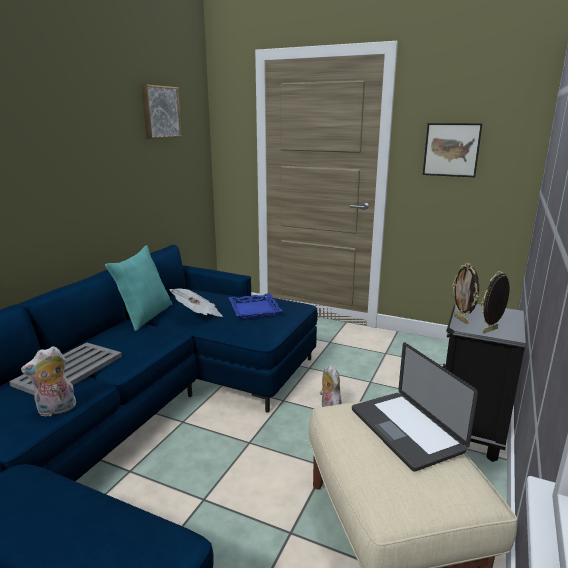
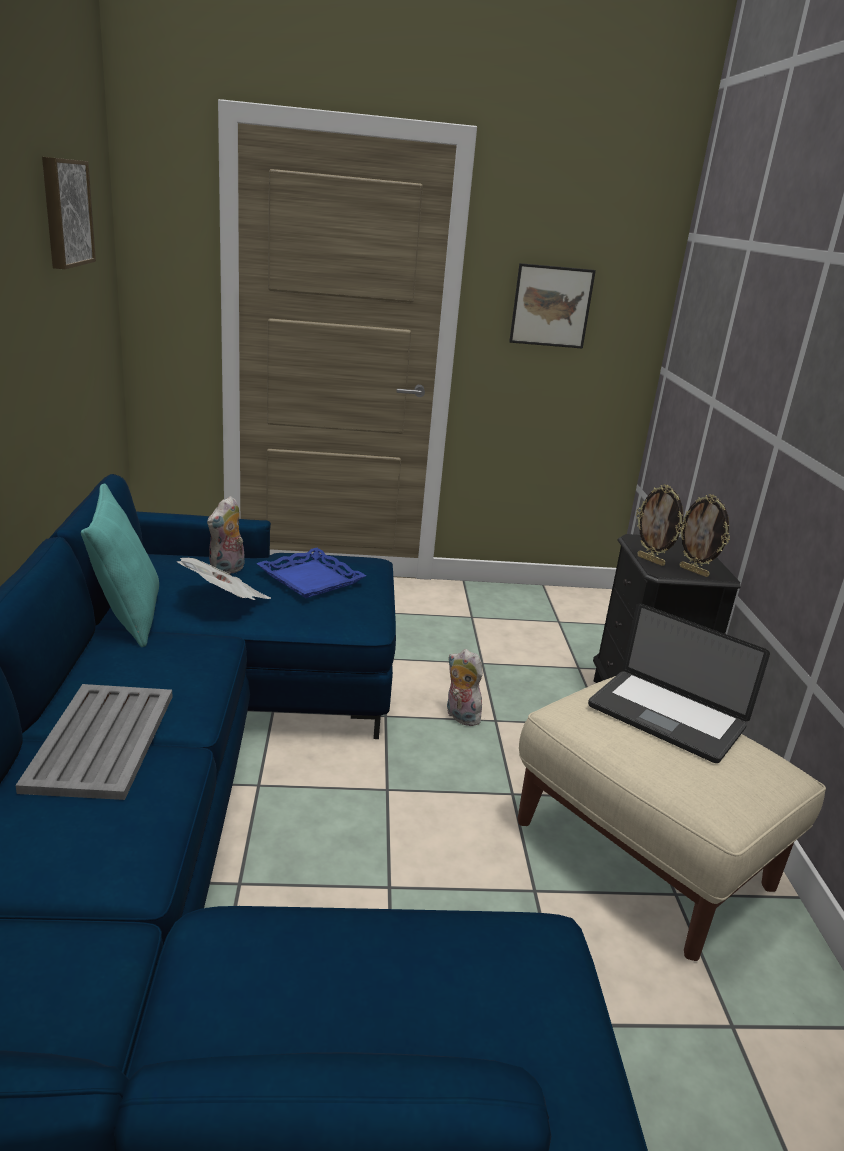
camera: 30 degrees left, 5 degrees up
plush toy [21,346,76,416] -> plush toy moved to [207,496,245,574]
picture frame [481,271,510,333] -> picture frame turned 75 degrees counterclockwise [680,494,730,577]

